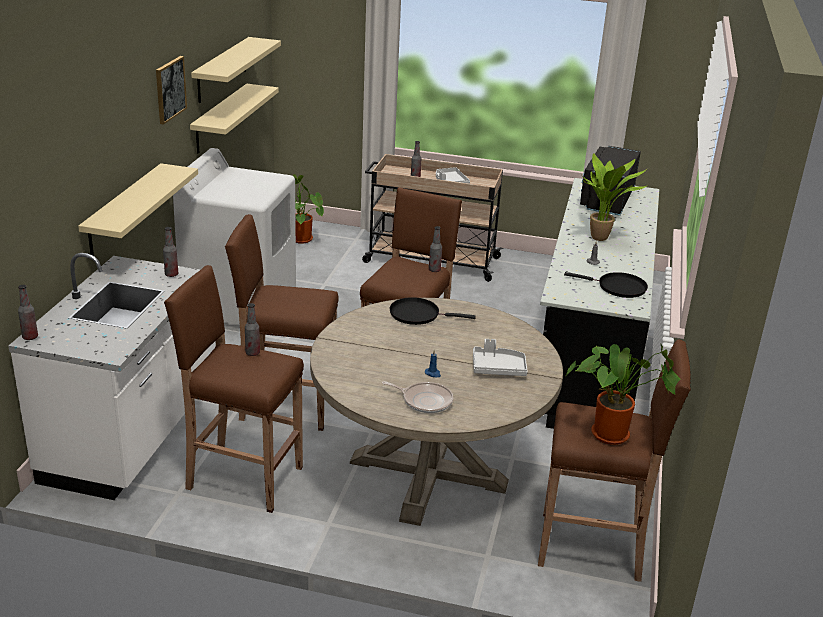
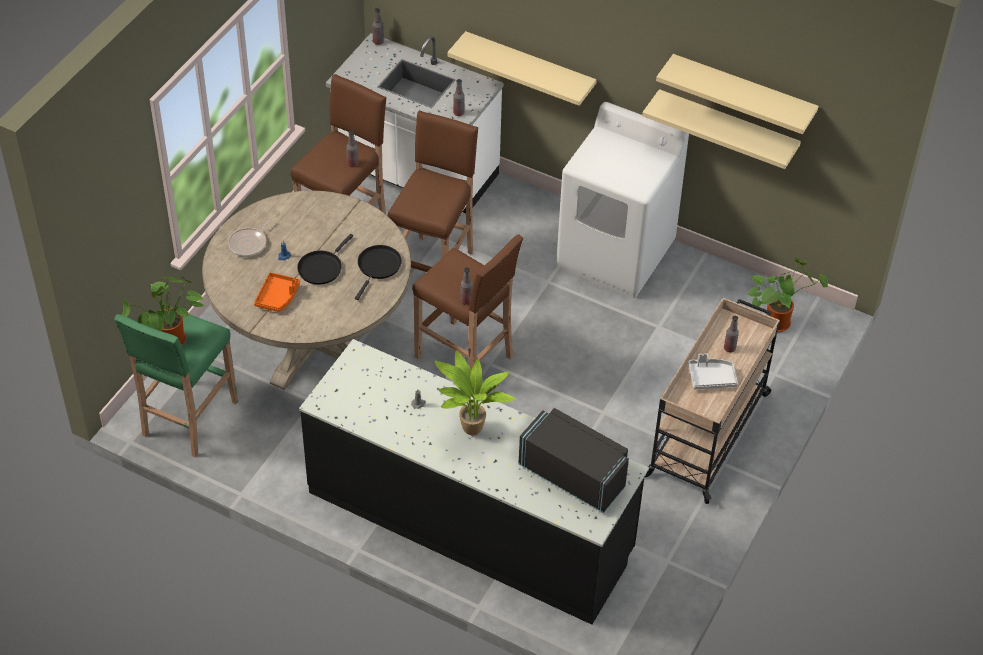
camera: 105 degrees right, 20 degrees up
picture [156,56,187,125] -> none
grey tray [473,339,528,376] -> orange tray [254,272,300,312]
brown stool [538,340,691,582] -> green stool [114,307,238,458]
black frying pan [564,272,648,298] -> black frying pan moved to [297,234,353,285]

